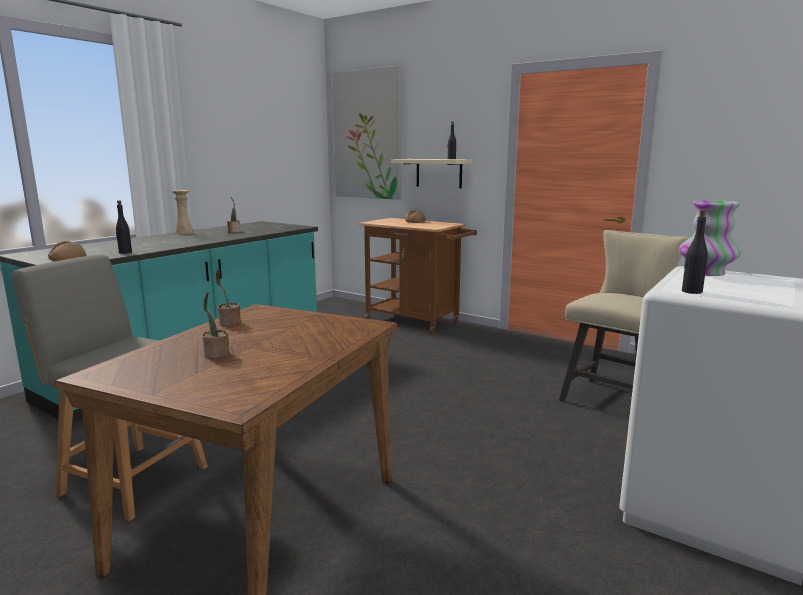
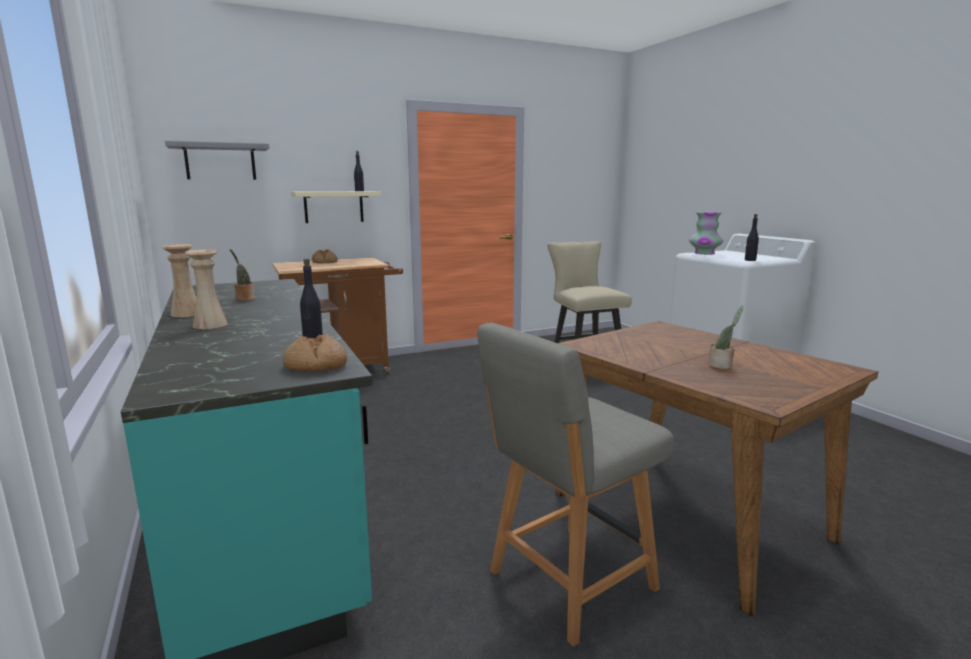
camera: 60 degrees left, 0 degrees up
potted plant [215,269,241,326] -> none
picture [332,66,401,200] -> grey shelf [165,141,269,180]
none -> beige vase [185,250,228,329]

